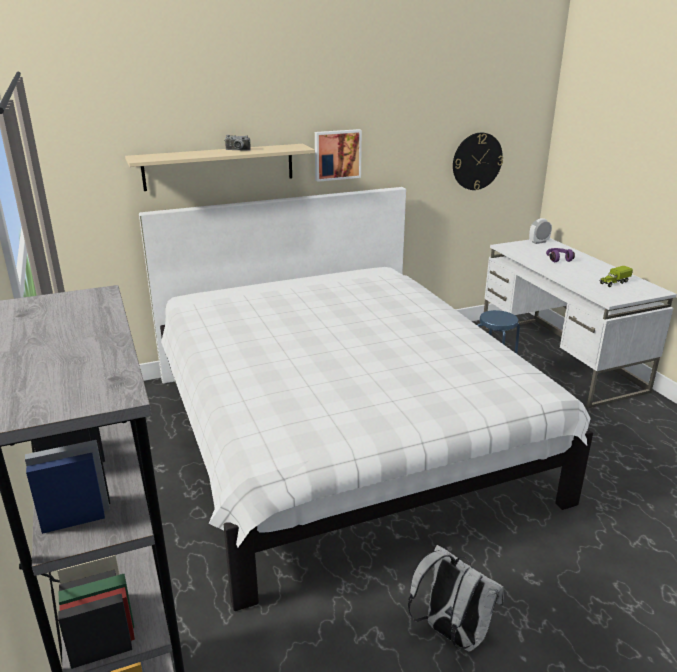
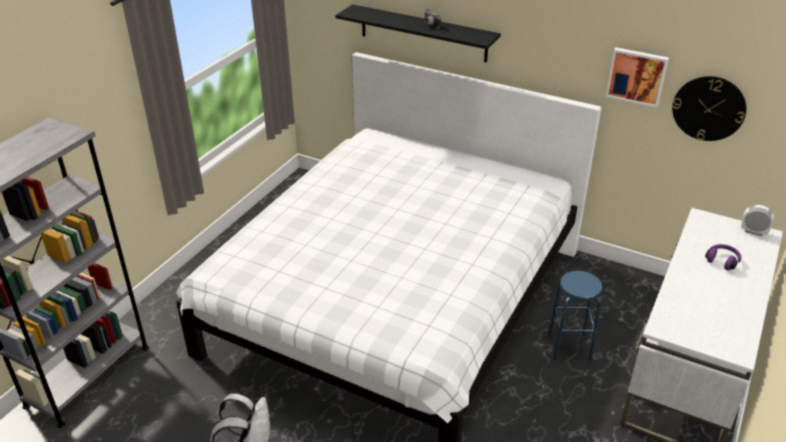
camera: 50 degrees right, 10 degrees up
beige shelf [125,144,315,191] -> black shelf [335,4,501,62]
picture [315,129,362,182] -> picture moved to [606,47,669,108]
toy truck [599,266,633,287] -> none

